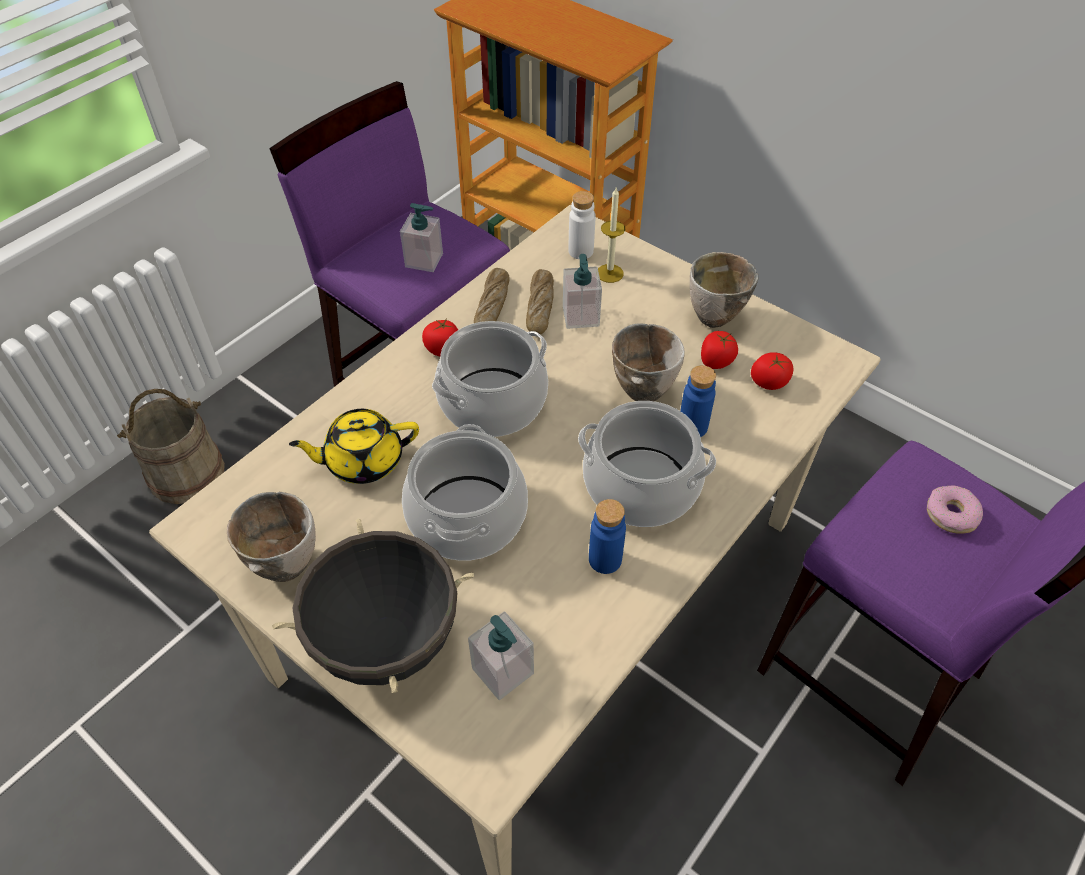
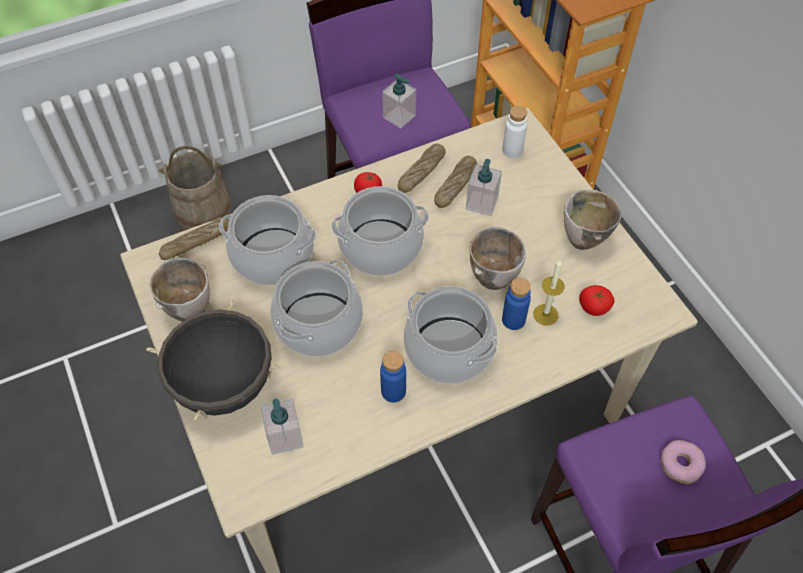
camera: 25 degrees right, 5 degrees up
yellow teapot [289,409,419,484] -> cooking pot [219,195,316,285]
candle [598,186,625,283] -> candle moved to [533,260,565,326]
tomato [701,331,738,369] -> none
none -> bread [159,217,229,260]

